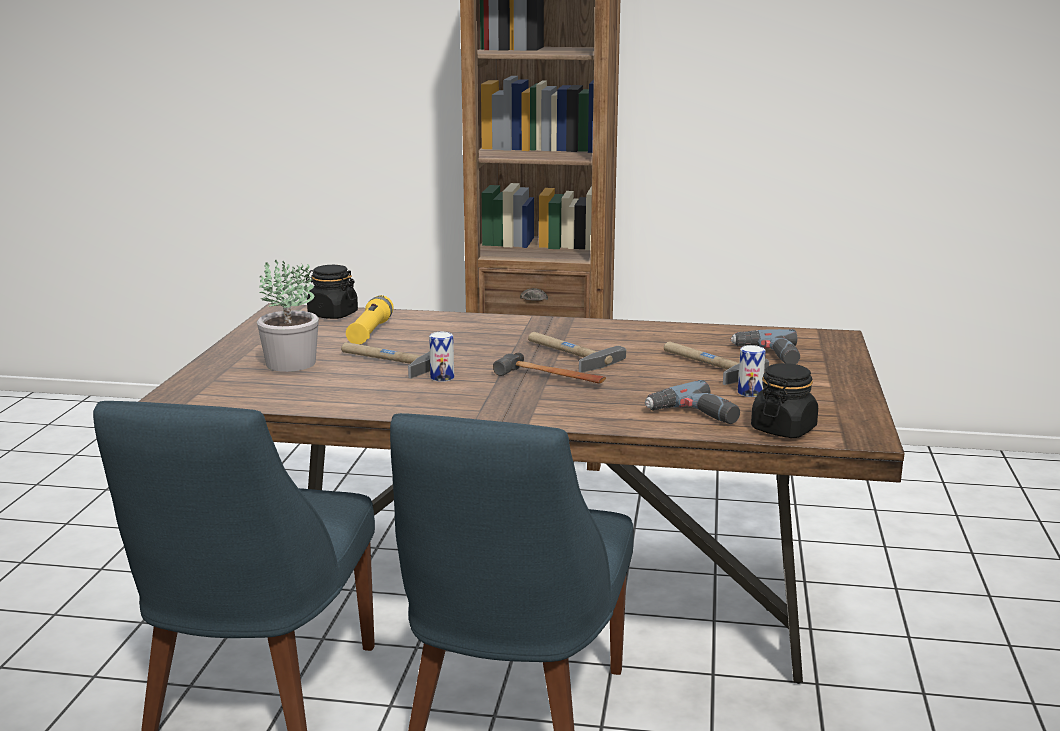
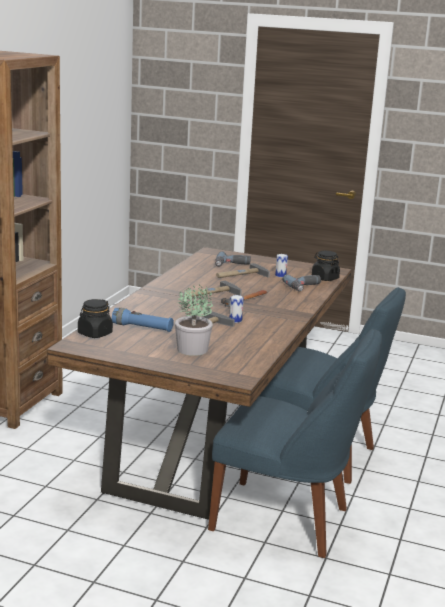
camera: 80 degrees left, 0 degrees up
yellow flashlight [346,295,394,344] -> blue flashlight [112,308,174,332]

